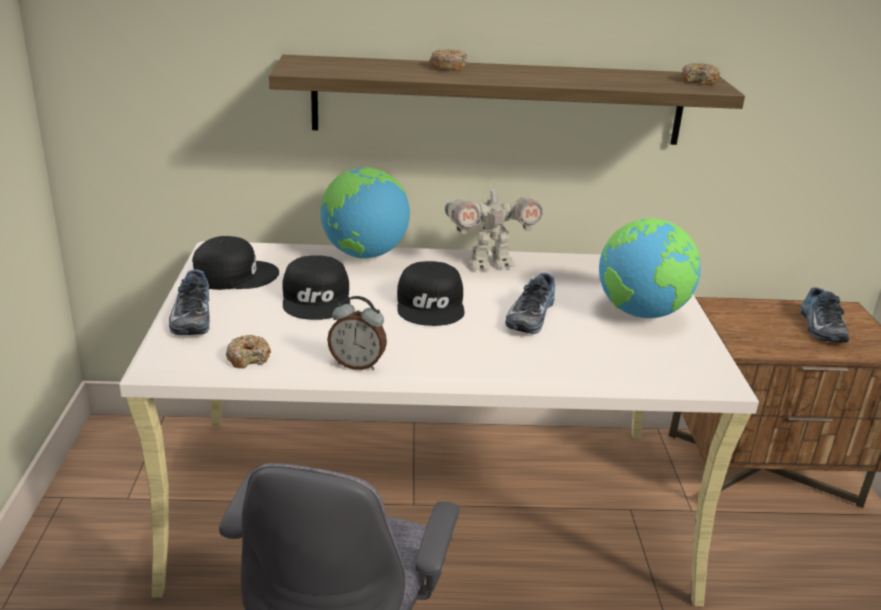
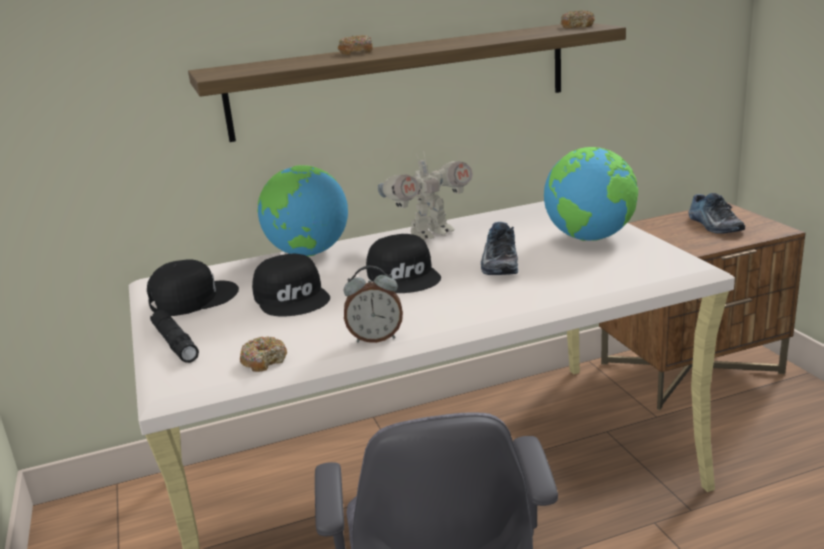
camera: 15 degrees left, 5 degrees down
shoe [169,269,210,335] -> black flashlight [150,310,199,363]

